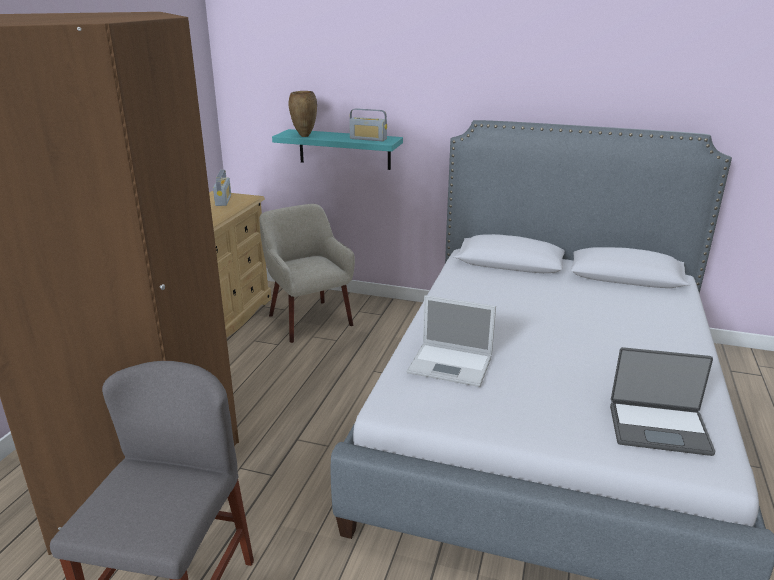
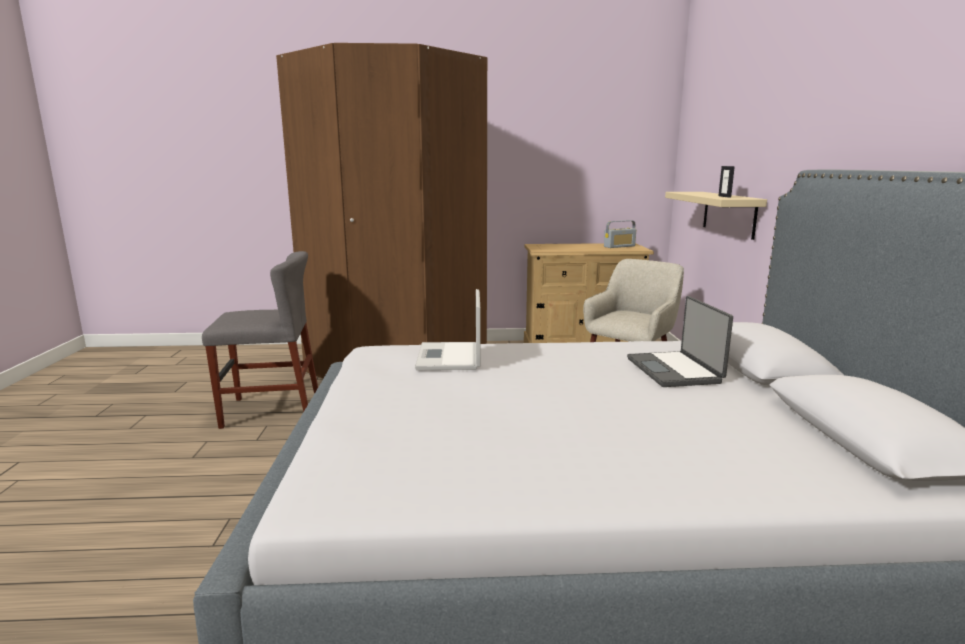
camera: 70 degrees right, 10 degrees down
turquoise shelf [272,129,403,170] -> beige shelf [665,192,767,240]
brown vase [289,91,317,137] -> none
radio [349,108,387,141] -> picture frame [718,166,735,198]
laptop [610,347,715,456] -> laptop moved to [627,296,733,387]

